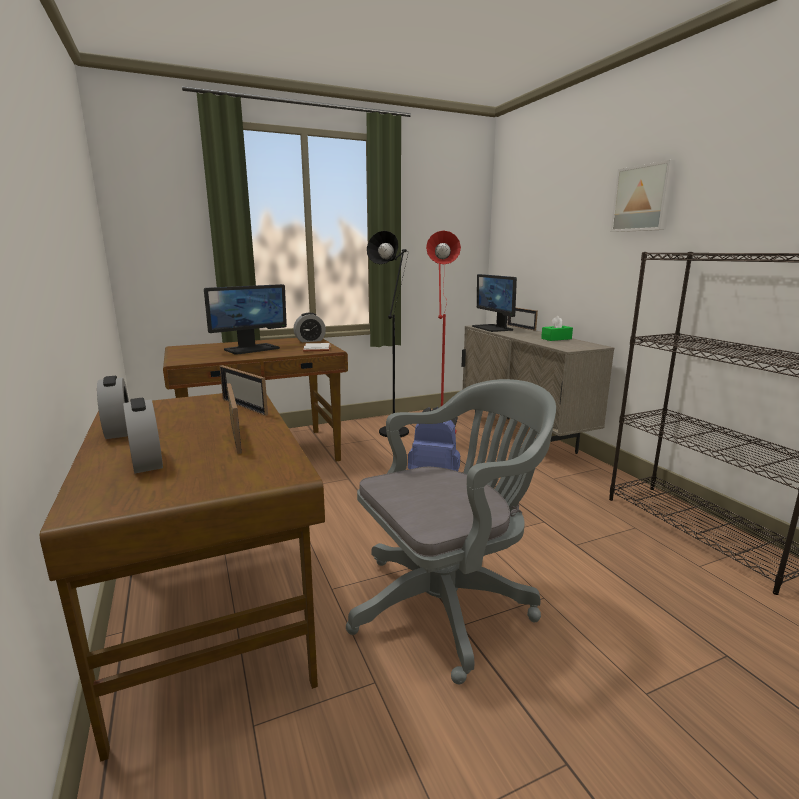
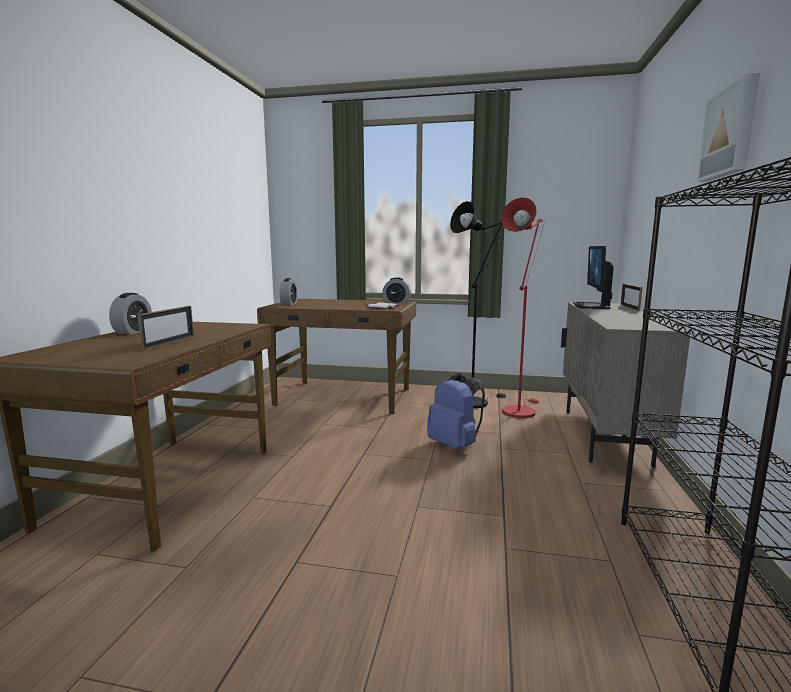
camera: 35 degrees right, 5 degrees down
alarm clock [123,397,163,473] -> alarm clock moved to [279,278,298,305]
monitor [204,284,287,355] -> none
picture frame [219,365,268,416] -> none
grey office chair [346,379,556,684] -> none
green tissue box [541,316,573,341] -> none

